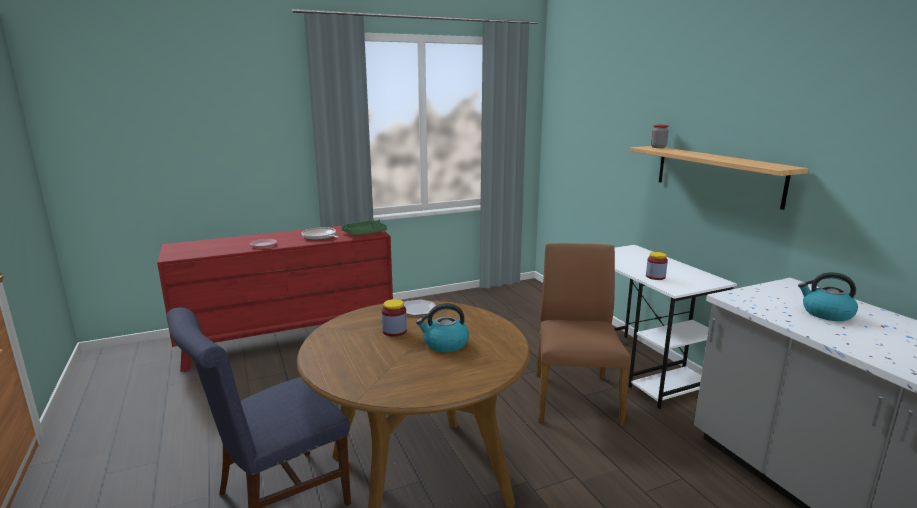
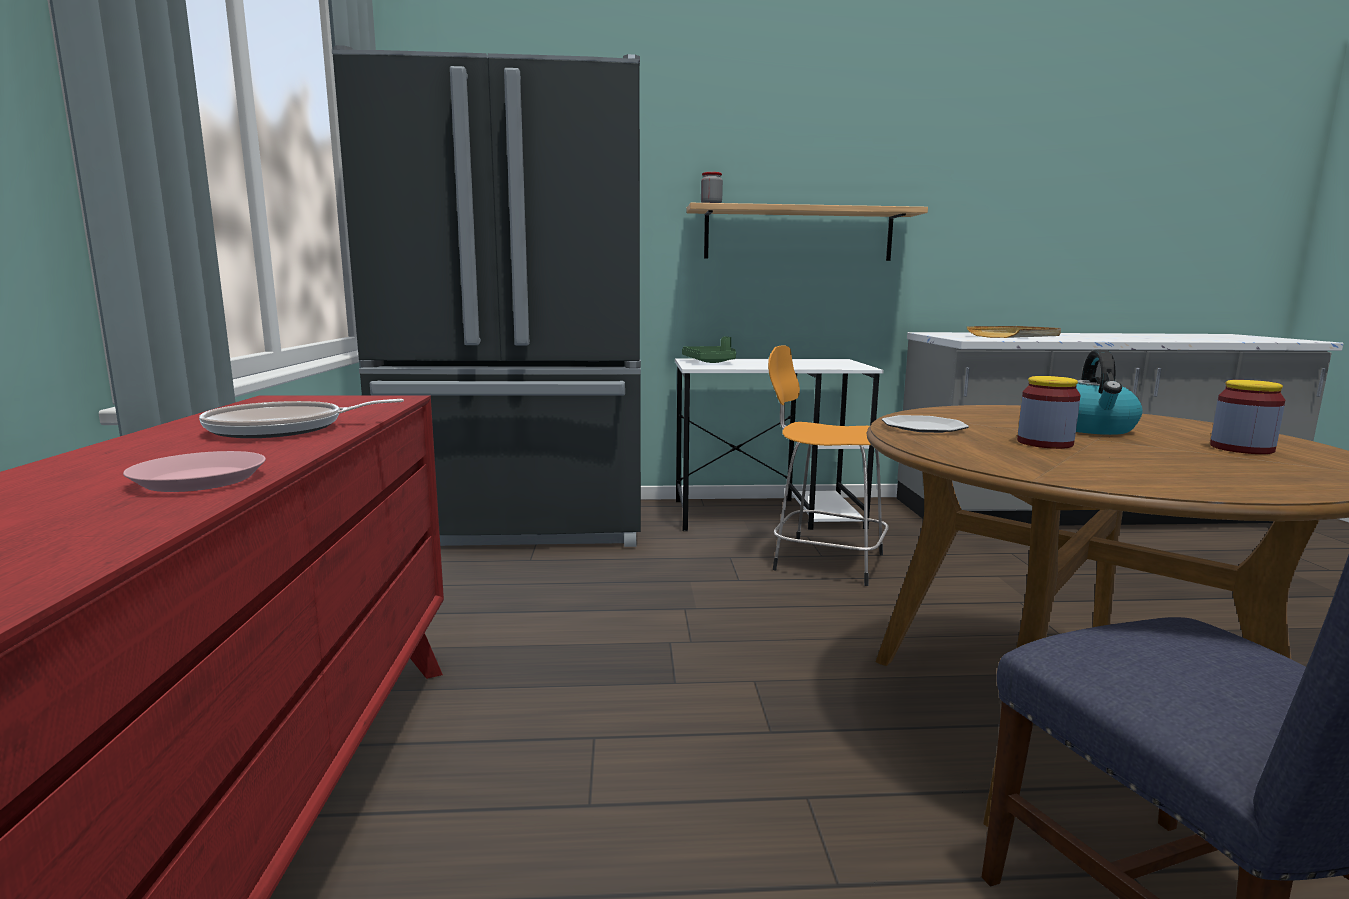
camera: 70 degrees left, 5 degrees down
green tray [341,220,387,235] -> green tray moved to [682,336,736,363]
brown chair [537,243,630,426] -> orange stool [768,346,889,586]
jar [646,252,668,280] -> jar moved to [1210,380,1285,454]
kettle [798,272,858,321] -> beige tray [967,326,1061,338]
none -> black fridge [332,45,641,547]

